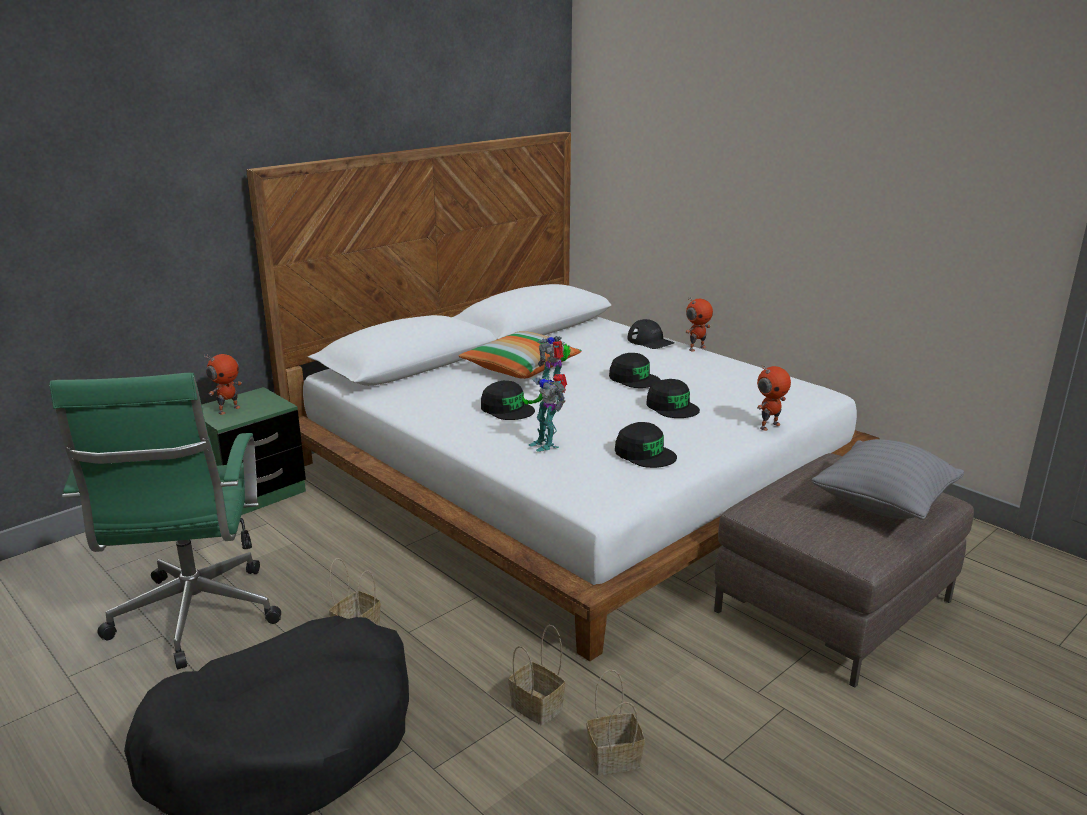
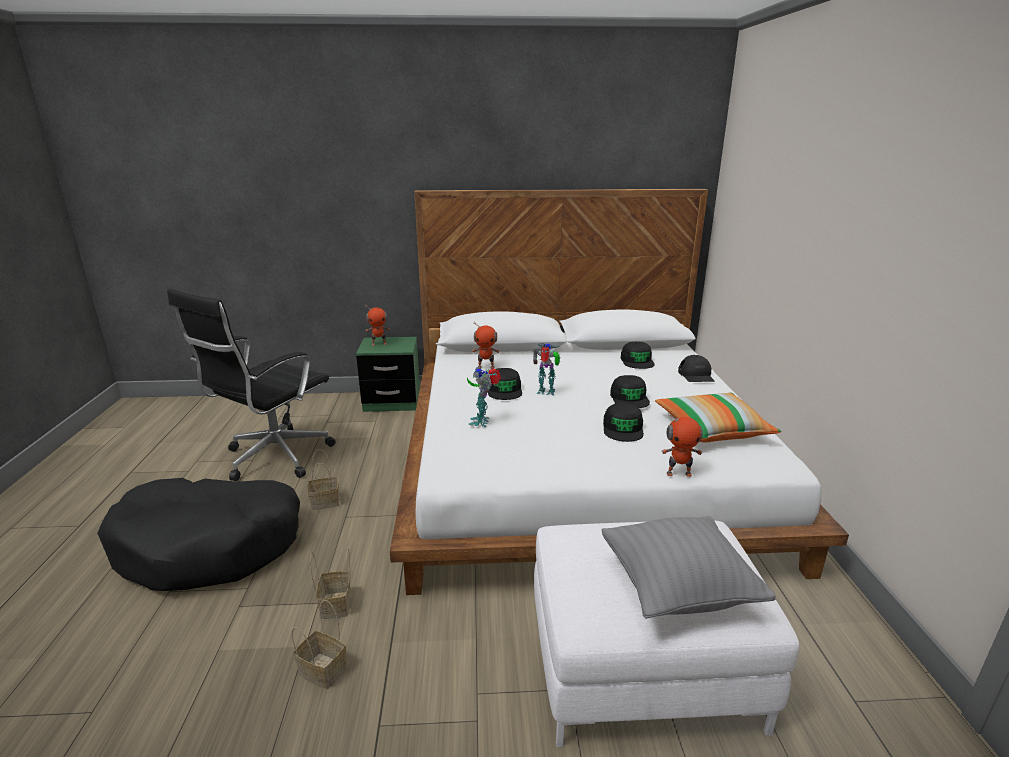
camera: 40 degrees right, 0 degrees up
green office chair [49,373,281,669] -> black office chair [167,289,336,481]
pillow [459,331,582,379] -> pillow moved to [655,393,781,442]
black cap [615,422,677,468] -> black cap moved to [621,342,655,369]
toy robot [686,297,713,352] -> toy robot moved to [472,323,500,369]
brown ottoman [714,453,974,688] -> white ottoman [534,521,800,747]

